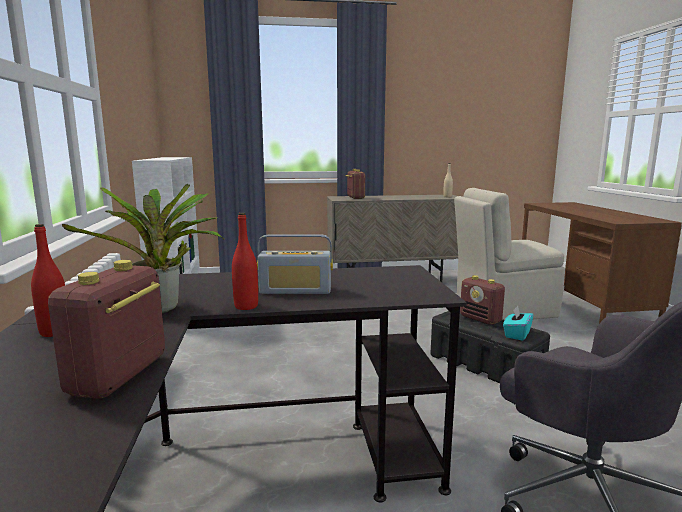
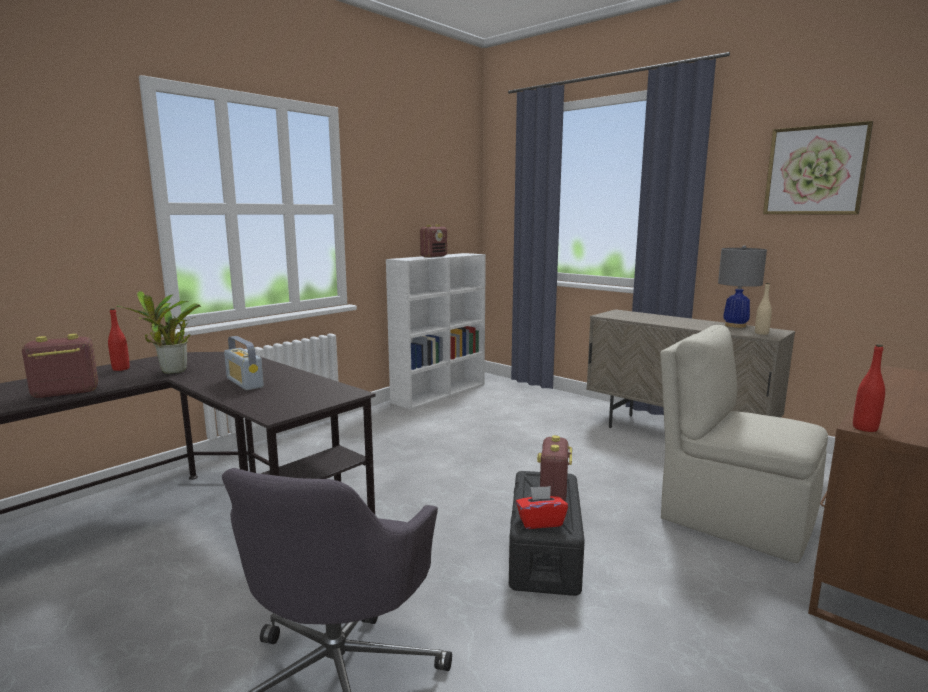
camera: 50 degrees right, 0 degrees up
red bottle [232,213,258,310] -> red bottle moved to [853,344,885,432]
radio [345,169,365,199] -> radio moved to [420,224,447,258]
turquoise tissue box [503,306,533,341] -> red tissue box [516,486,568,529]
none -> grey table lamp [718,245,767,328]
none -> picture [763,121,873,214]

